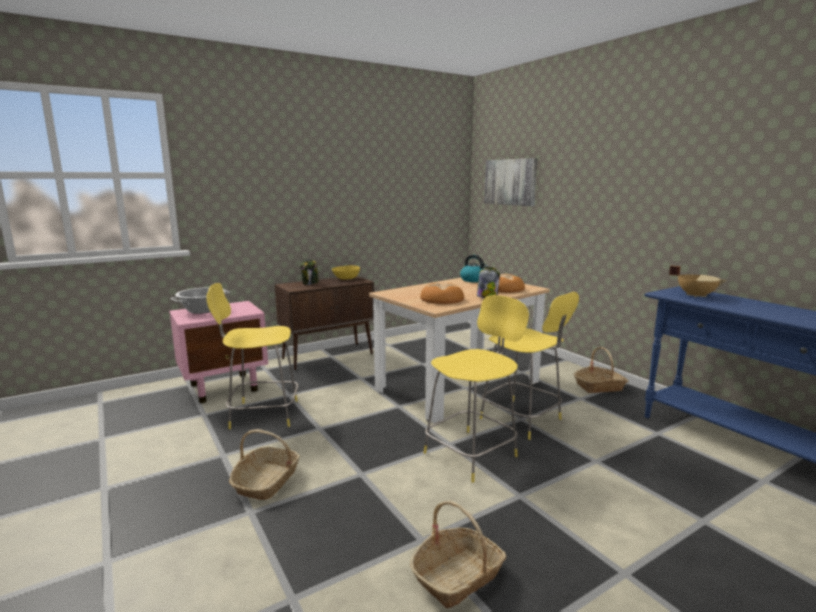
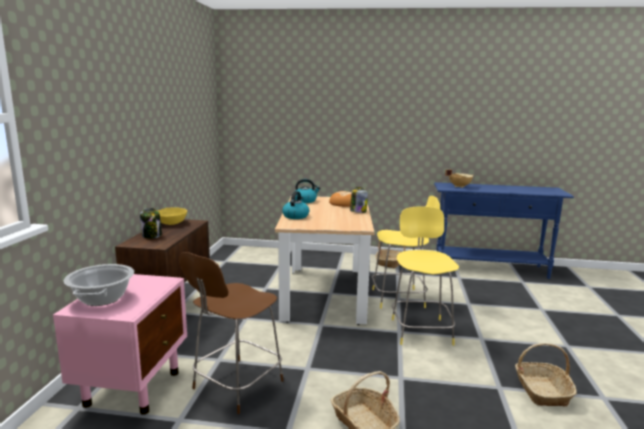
camera: 50 degrees left, 0 degrees up
yellow stool [206,283,298,429] -> brown stool [179,252,284,414]
bread [420,283,464,304] -> none
picture [484,158,538,206] -> none
none -> kettle [282,191,309,219]

